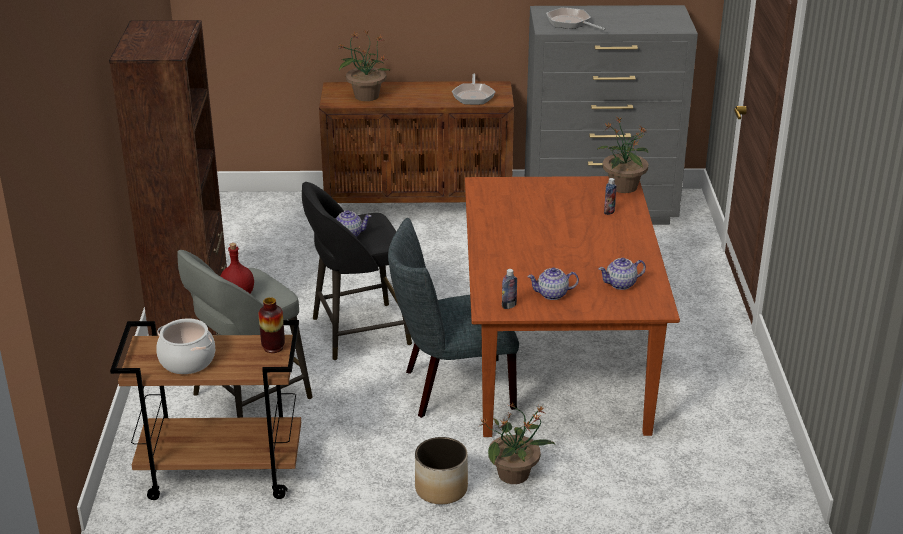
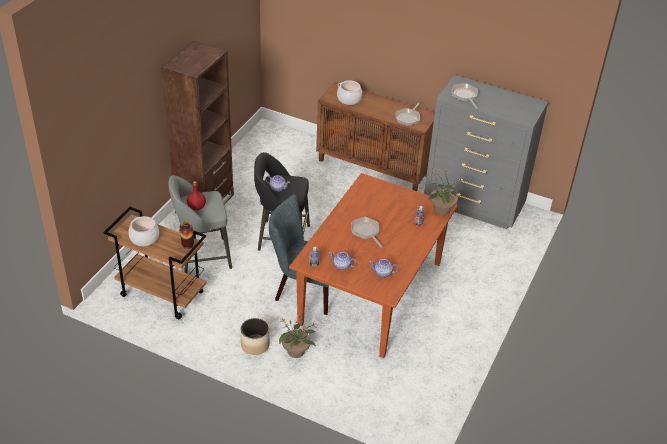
camera: 25 degrees right, 10 degrees up
potted plant [338,31,390,101] -> cooking pot [337,80,362,105]
none -> frying pan [351,217,382,248]

